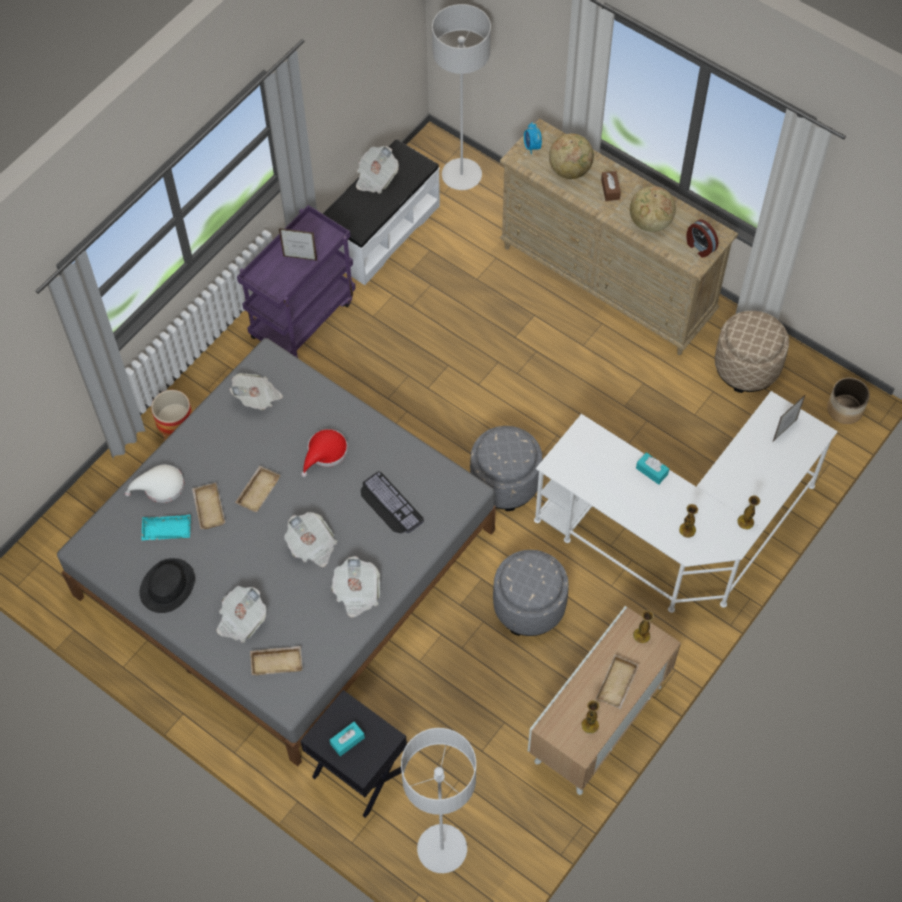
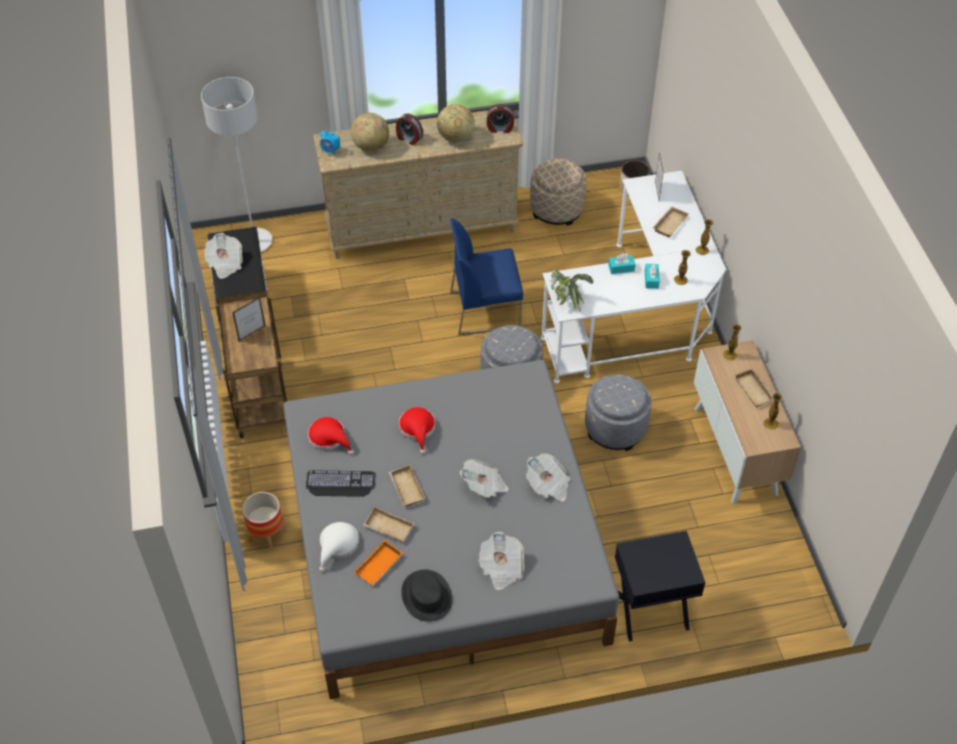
camera: 50 degrees left, 10 degrees down
turquoise tray [141,514,191,540] -> orange tray [354,540,403,586]
newspaper [229,373,283,410] -> red hat [308,417,354,455]
purple cart [237,205,356,358] -> brown cart [215,291,287,438]
beige tray [250,646,302,675] -> beige tray moved to [653,206,689,237]
turquoise tissue box [330,721,365,756] -> turquoise tissue box moved to [645,263,660,289]
keyboard [361,471,424,534] -> keyboard moved to [306,470,376,497]
grey floor lamp [401,728,476,873] -> none
brown tissue box [601,171,621,201] -> alarm clock [396,113,423,145]
none -> blue chair [450,218,523,336]
none -> potted plant [551,269,594,312]

